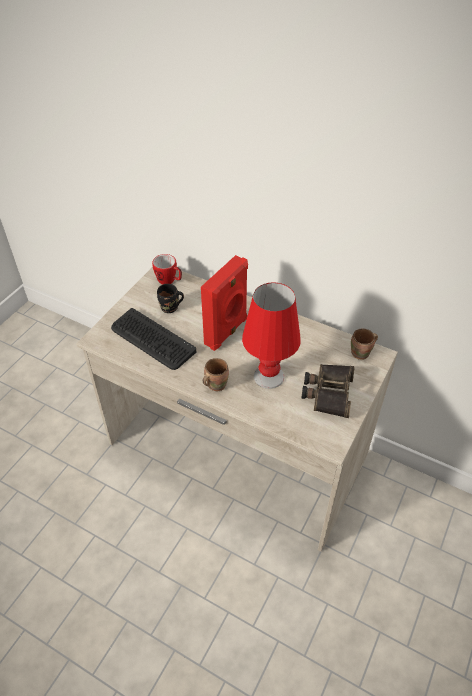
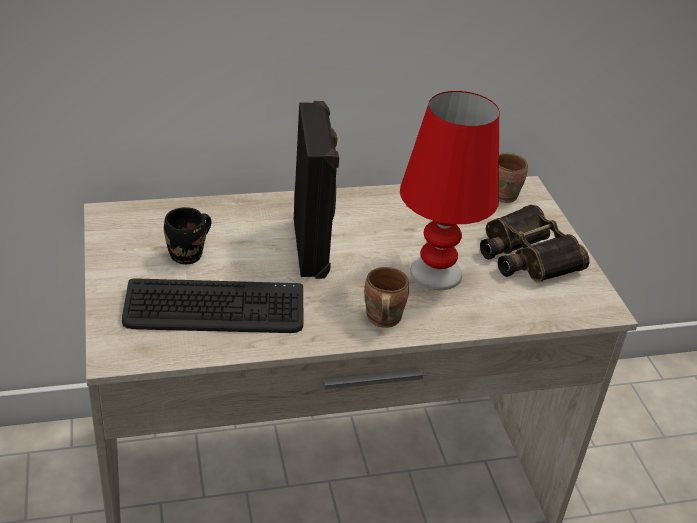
camera: 45 degrees left, 10 degrees down
mug [152,254,182,285] -> none
red speaker [201,255,248,351] -> black speaker [294,101,339,279]

